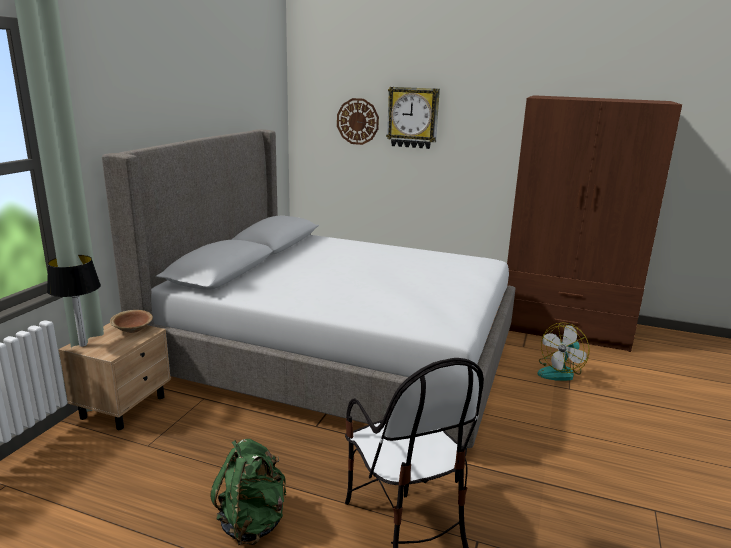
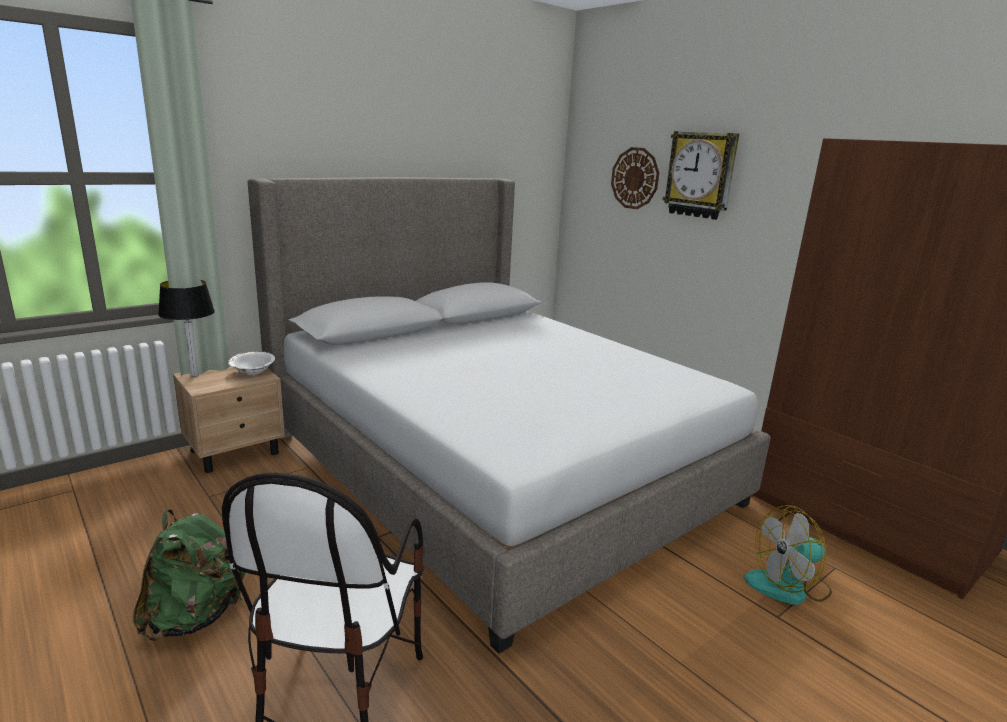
camera: 30 degrees right, 0 degrees up
brown bowl [110,310,153,333] -> white bowl [228,351,275,375]

